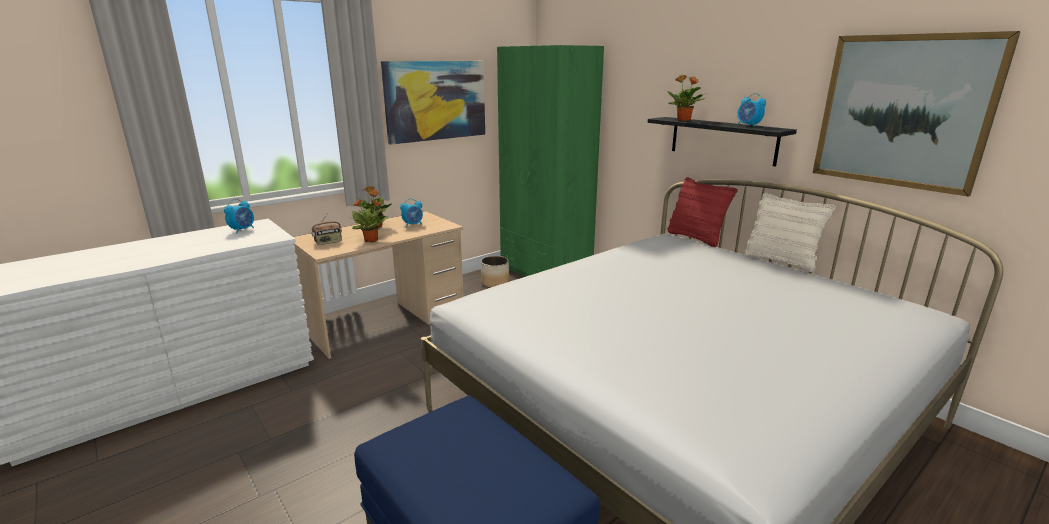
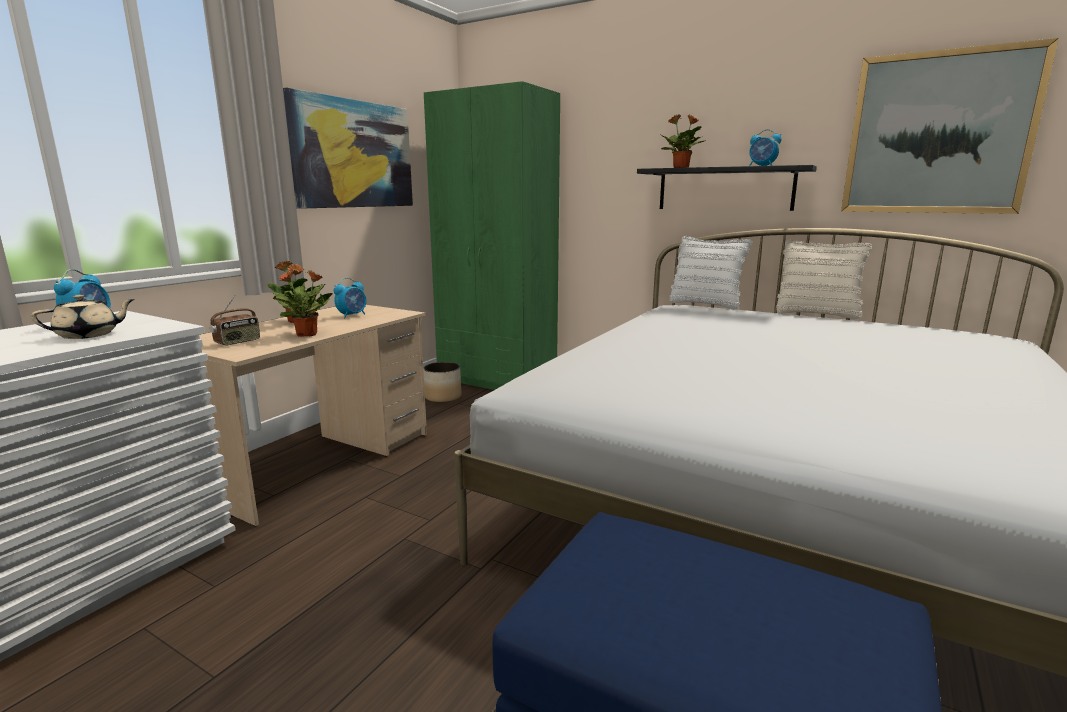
camera: 20 degrees left, 5 degrees down
red pillow [667,177,738,247] -> white pillow [669,236,753,309]
none -> beige teapot [31,294,135,339]

